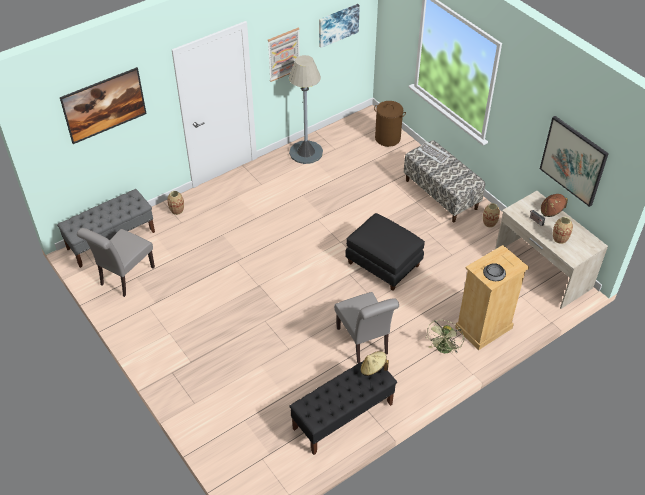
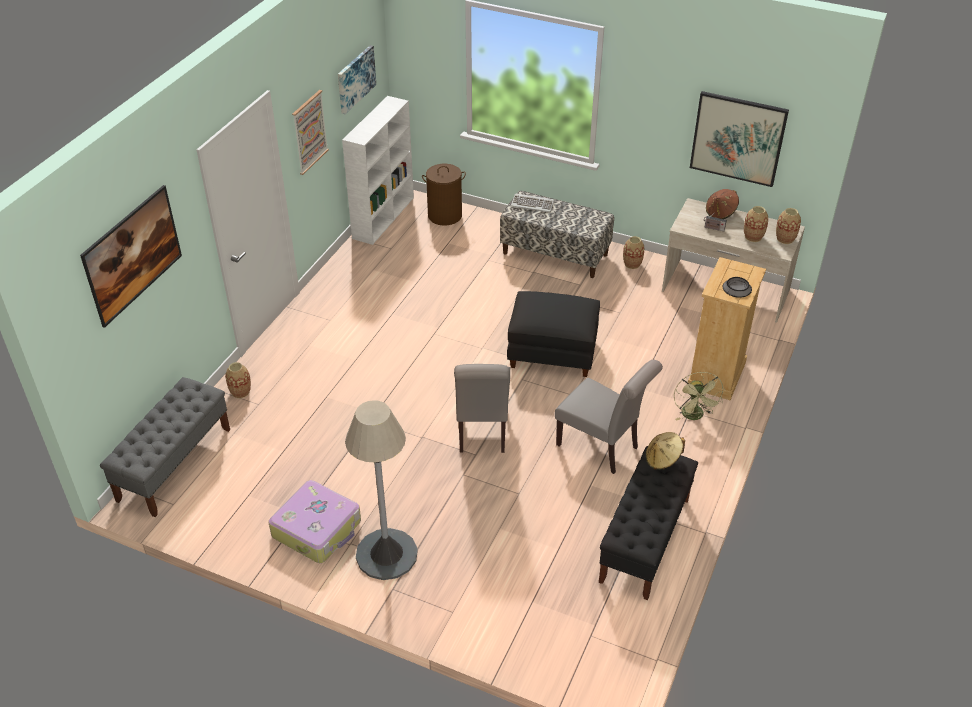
camera: 30 degrees left, 5 degrees down
grey chair [77,228,155,297] -> grey chair moved to [454,364,510,453]
grey floor lamp [289,55,323,164] -> grey floor lamp moved to [345,400,418,580]
none -> suitcase [268,480,361,563]
none -> white bookcase [342,96,414,245]
none -> vase [776,208,801,244]

